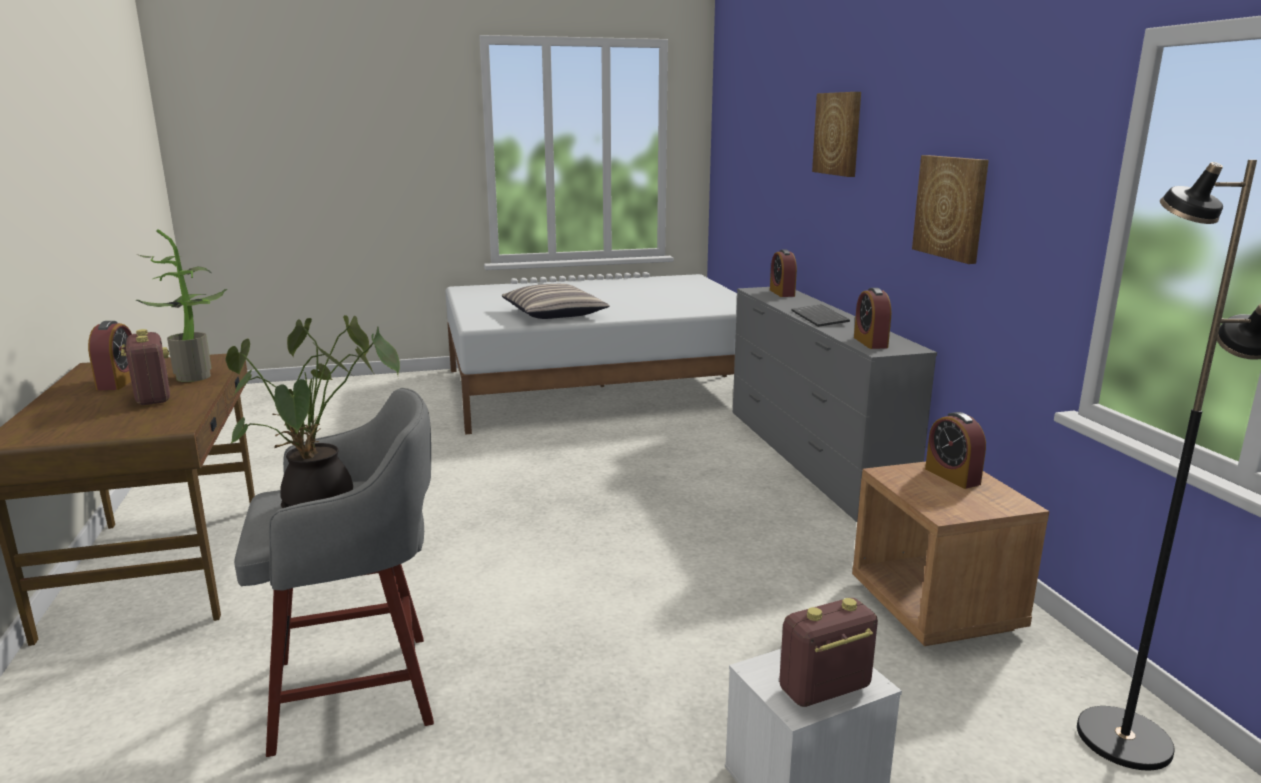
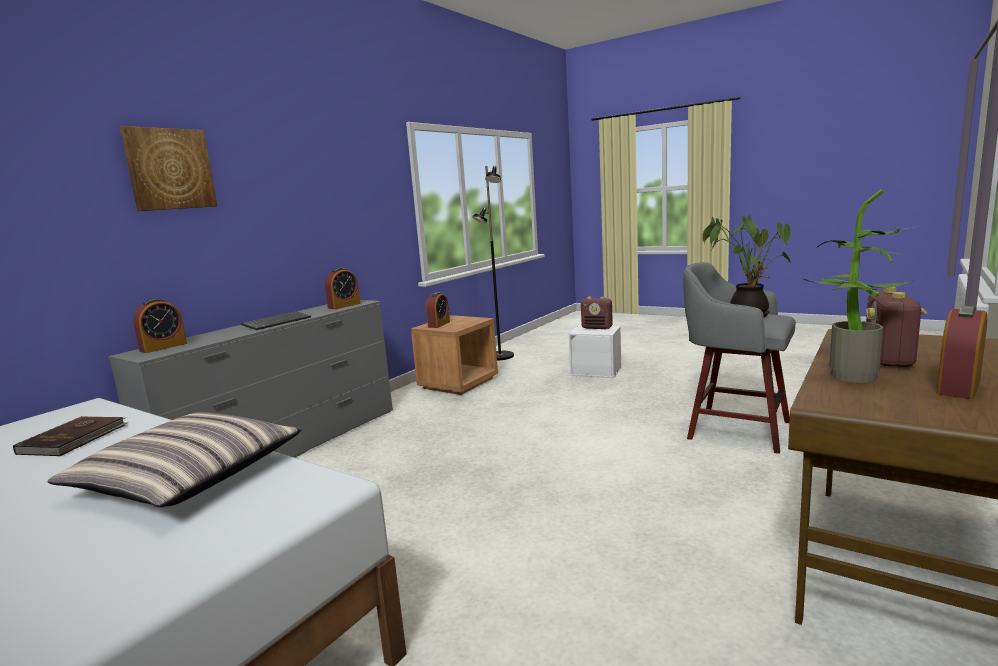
camera: 130 degrees left, 5 degrees down
picture [912,155,989,264] -> none
none -> brown book [13,416,129,456]

